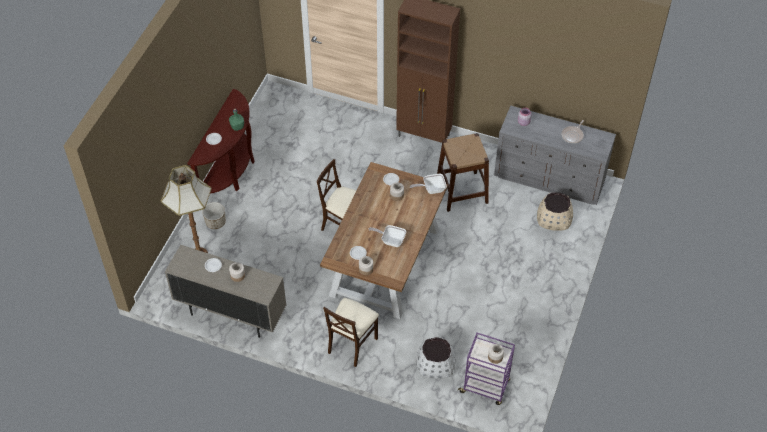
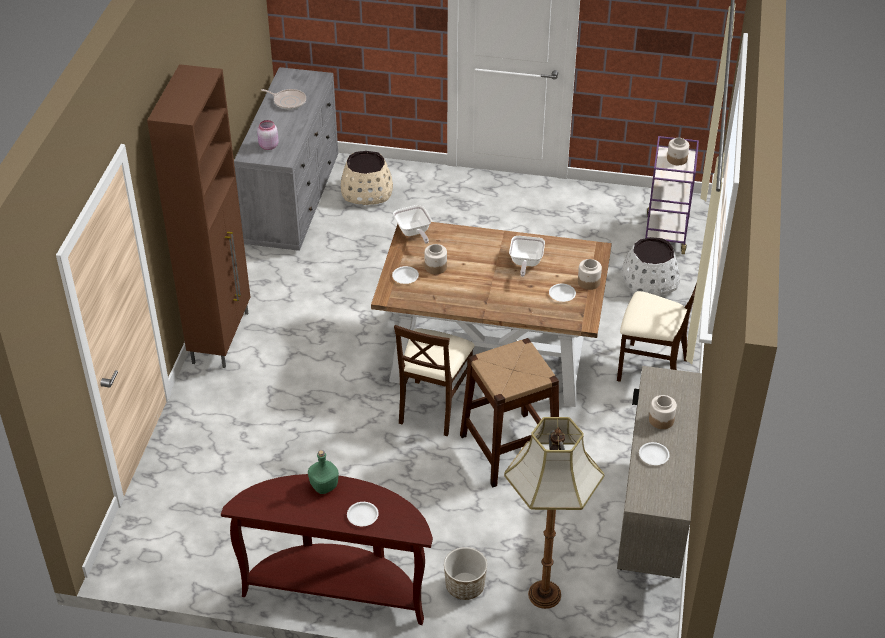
camera: 100 degrees left, 10 degrees down
brown stool [437,133,489,212] -> brown stool moved to [460,338,560,487]

